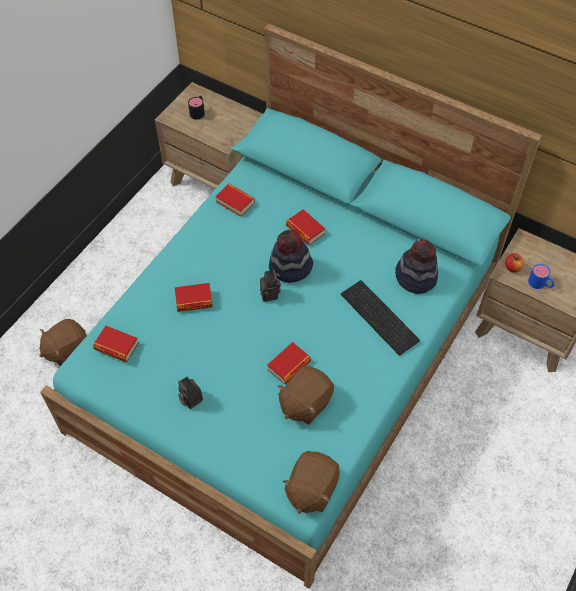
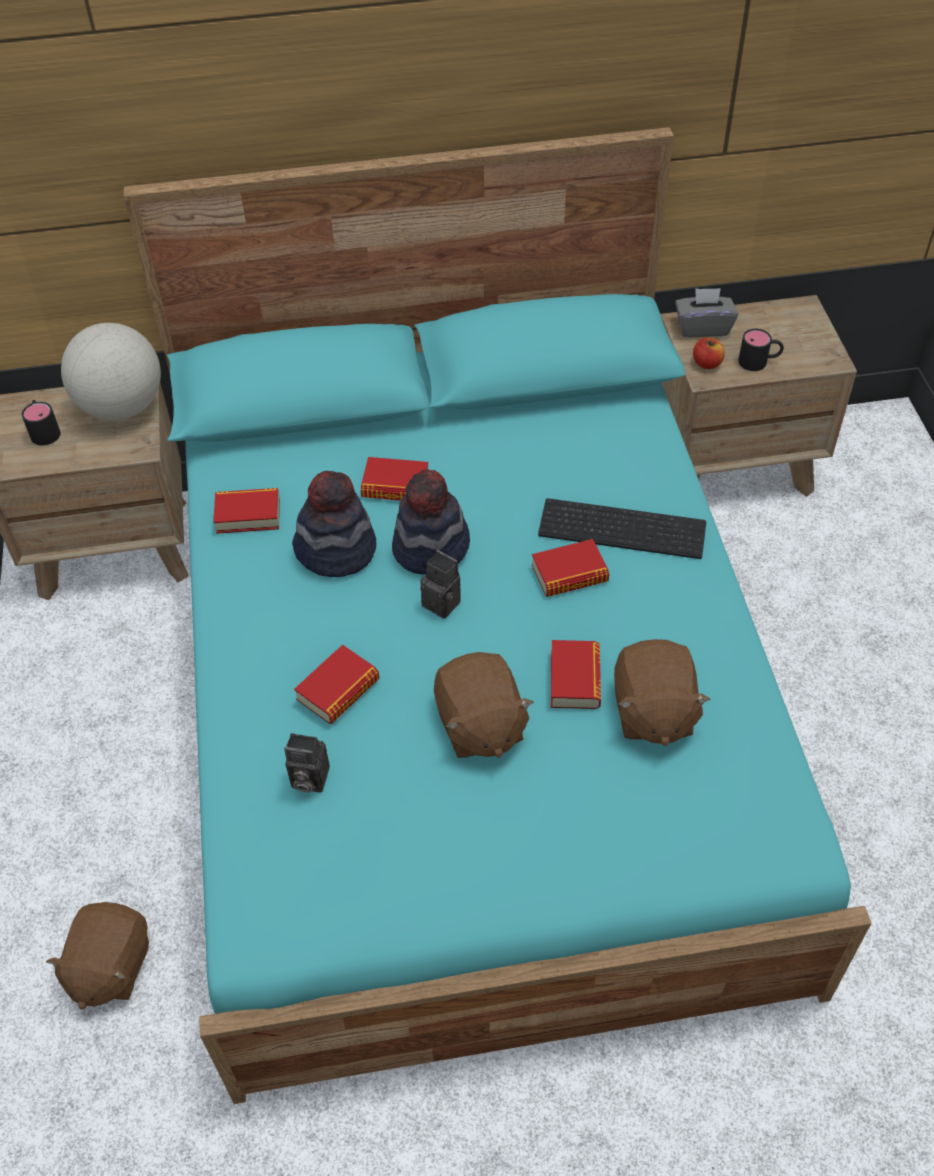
camera: 40 degrees left, 5 degrees down
book [93,326,139,362] -> book moved to [532,539,609,597]
camera [178,377,203,409] -> camera moved to [284,733,330,793]
brown plush toy [282,451,340,513] -> brown plush toy moved to [434,652,534,758]
hat [395,239,438,294] -> hat moved to [292,471,376,577]
blue mug [528,264,554,289] -> black mug [738,329,784,371]
none -> globe [61,323,161,420]
none -> grey tissue box [675,288,738,337]

